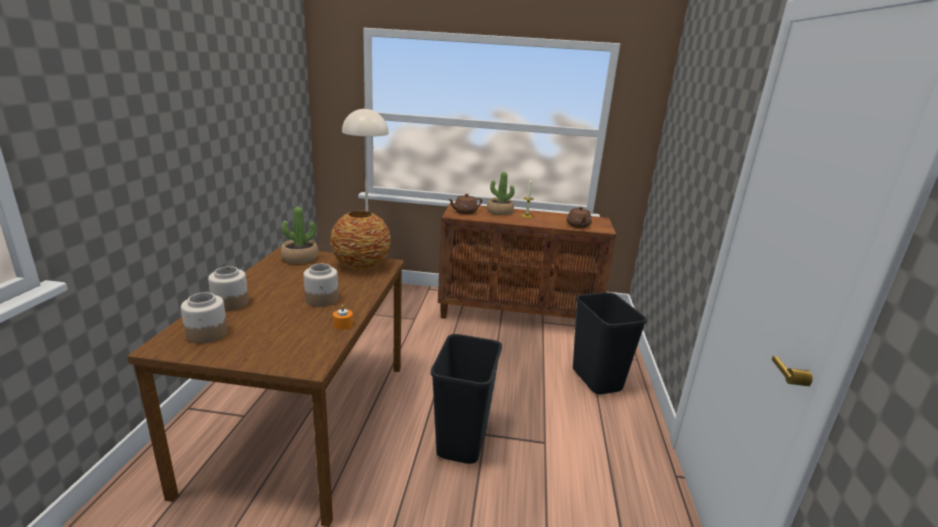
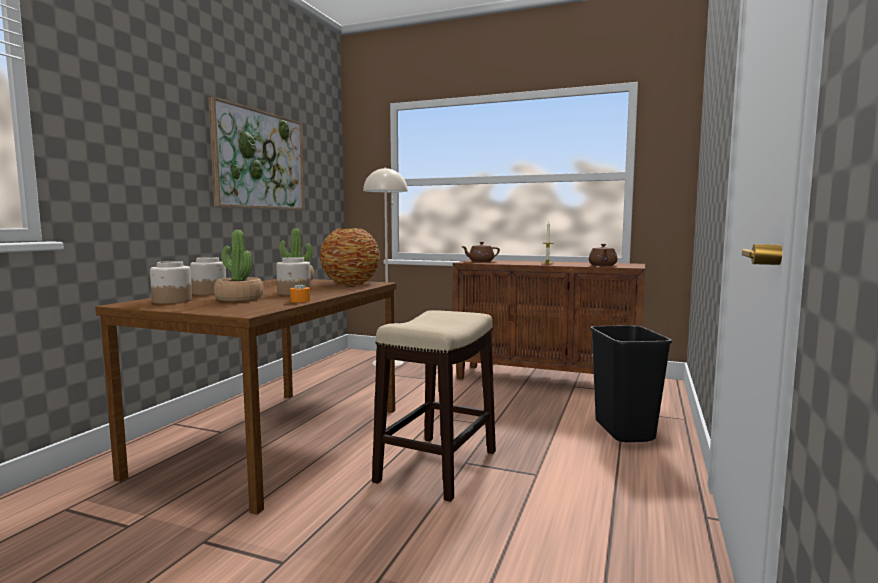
camera: 15 degrees right, 15 degrees down
black trash can [431,334,502,464] -> stool [372,310,496,502]
potted plant [487,172,515,215] -> potted plant moved to [214,230,263,302]
none -> picture [208,97,305,210]

